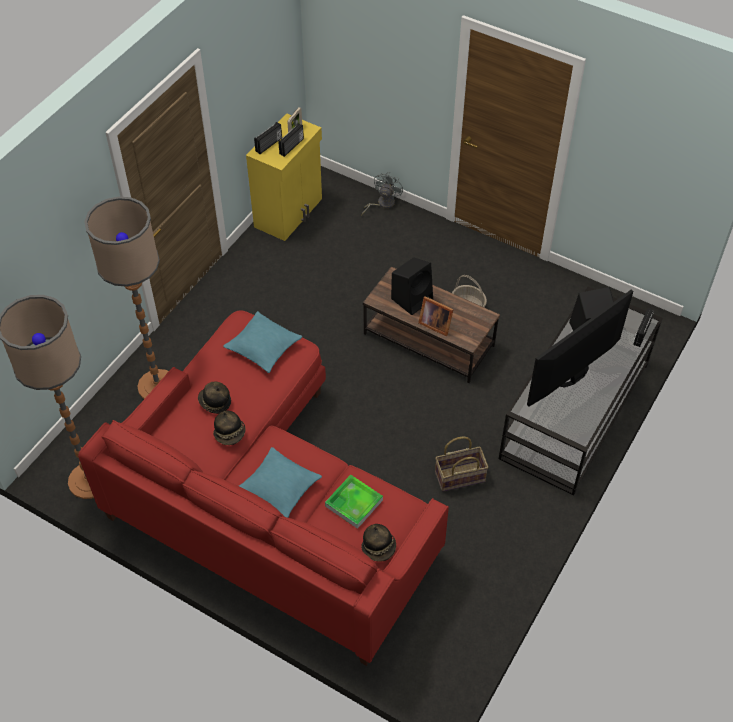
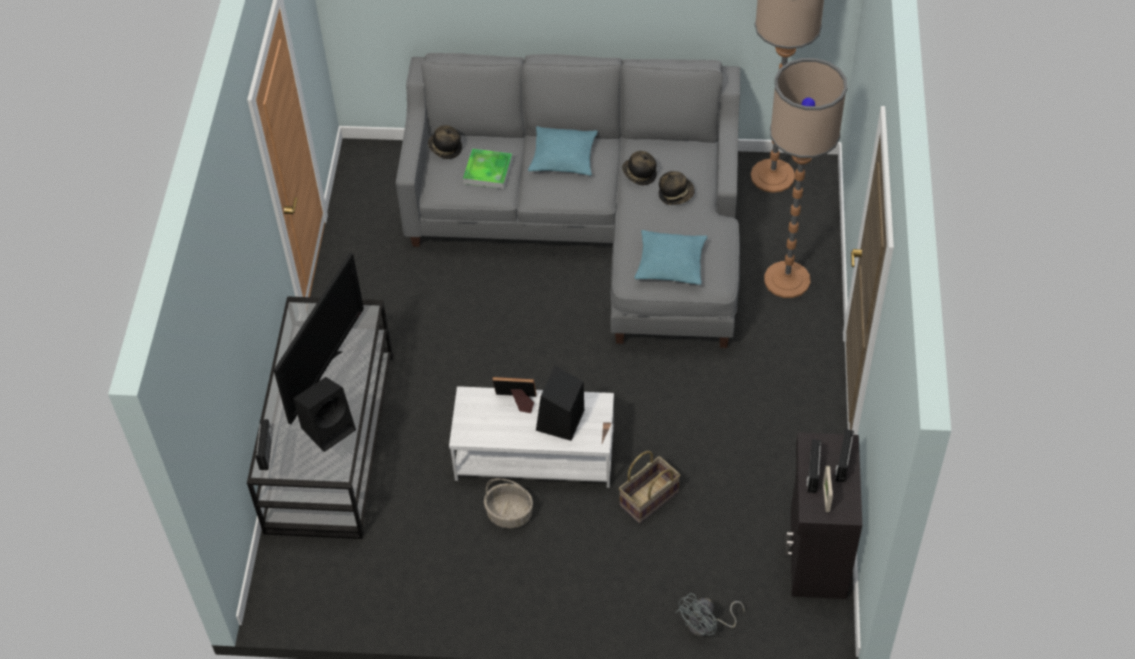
camera: 155 degrees right, 0 degrees up
red sofa [78,311,449,666] -> grey sofa [396,53,740,348]
yellow cabinet [246,113,322,241] -> black cabinet [785,432,862,599]
grey fan [361,172,403,216] -> grey fan turned 45 degrees clockwise [676,593,745,636]
brown coffee table [363,266,500,383] -> white coffee table [449,386,614,488]
basket [435,436,489,492] -> basket moved to [619,451,680,523]

